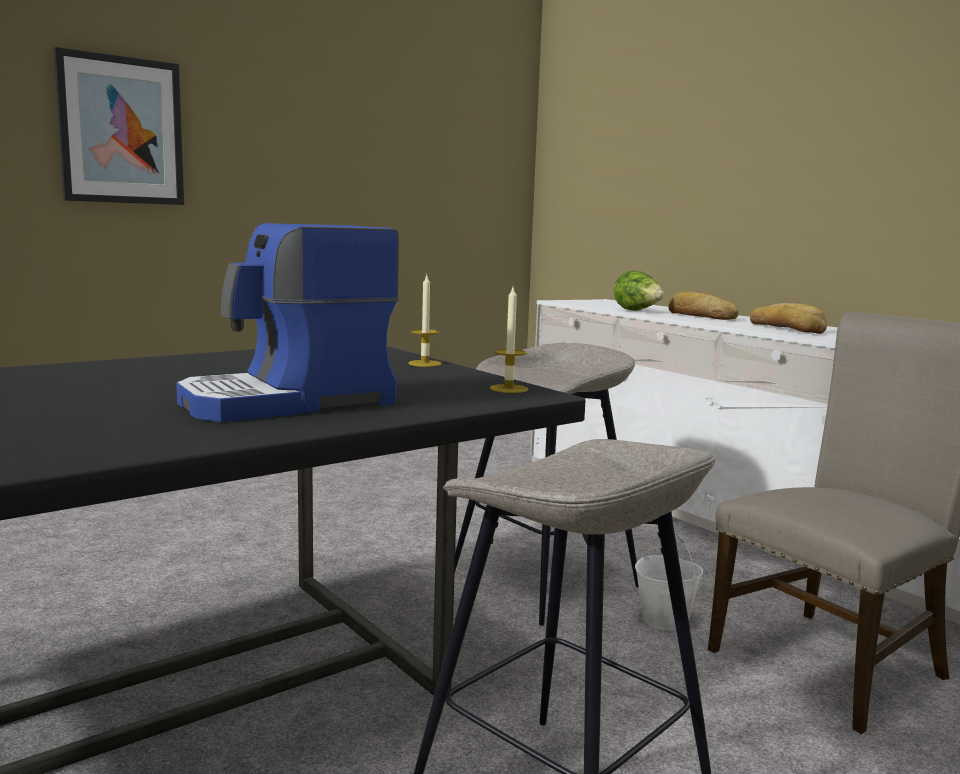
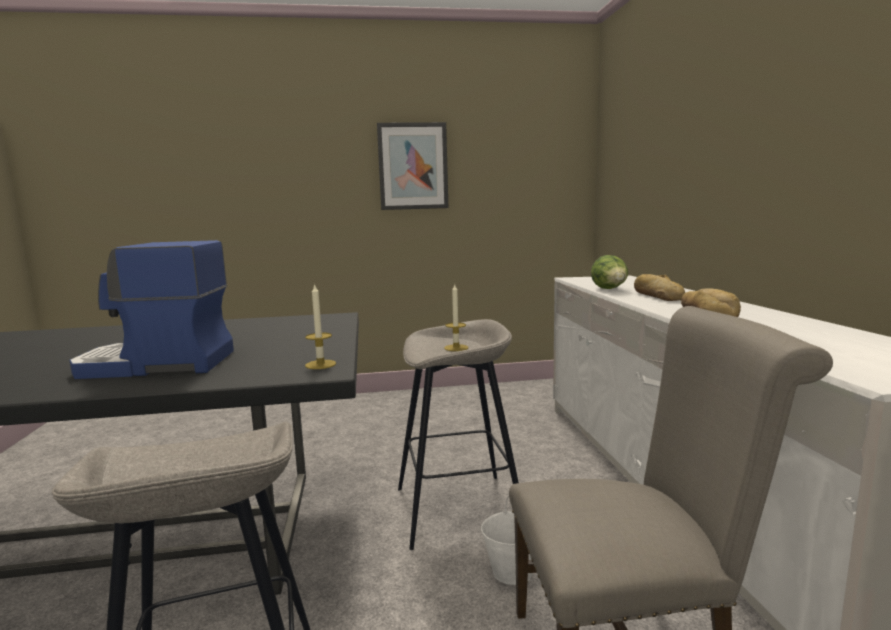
camera: 30 degrees right, 0 degrees up
picture [54,47,184,205] -> picture moved to [377,122,448,210]
candle [408,275,441,367] -> candle moved to [444,284,468,351]

